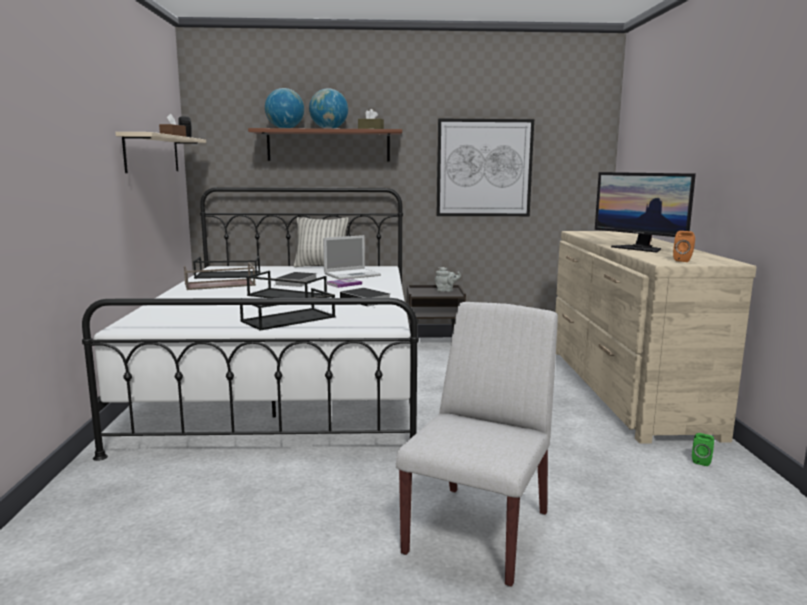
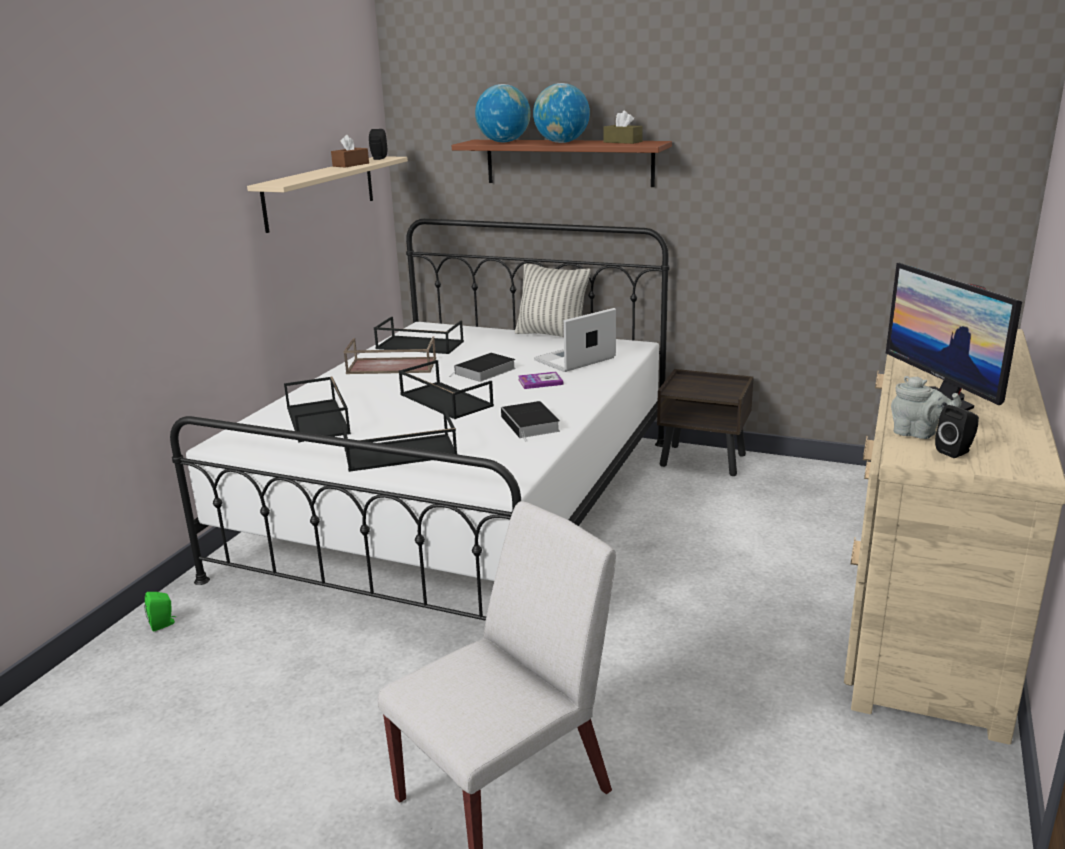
camera: 25 degrees right, 10 degrees up
laptop [323,235,381,280] -> laptop turned 150 degrees clockwise [534,308,616,372]
grey teapot [435,267,461,292] -> grey teapot moved to [891,376,962,439]
picture [436,119,534,216] -> none
orange speaker [673,231,695,262] -> black speaker [935,405,979,458]
green speaker [692,433,714,466] -> green speaker moved to [144,592,176,631]
none -> black tray [284,377,351,443]

